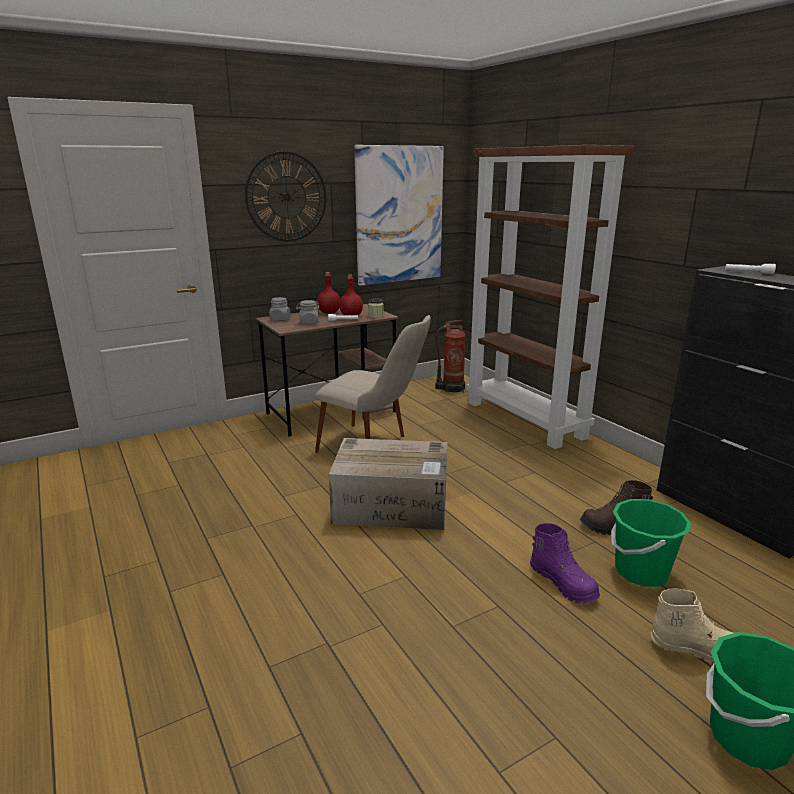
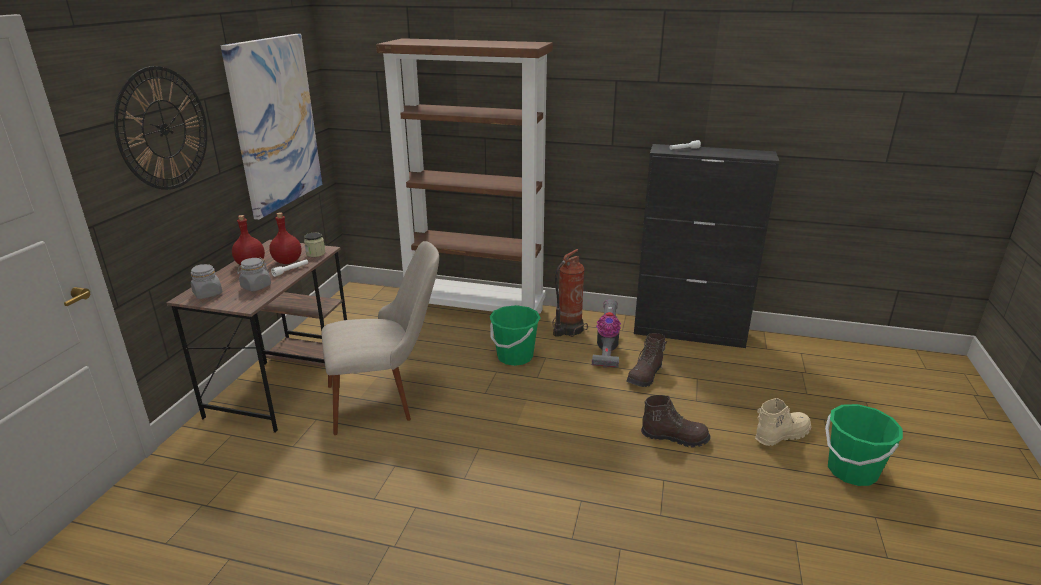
camera: 45 degrees left, 5 degrees up
cardboard box [329,438,447,530] -> none
fire extinguisher [435,320,466,392] -> fire extinguisher moved to [552,249,588,337]
purple boot [530,523,600,604] -> brown boot [641,395,711,448]
green bucket [611,499,691,587] -> green bucket moved to [489,305,541,366]
none -> vacuum cleaner [592,299,621,368]

